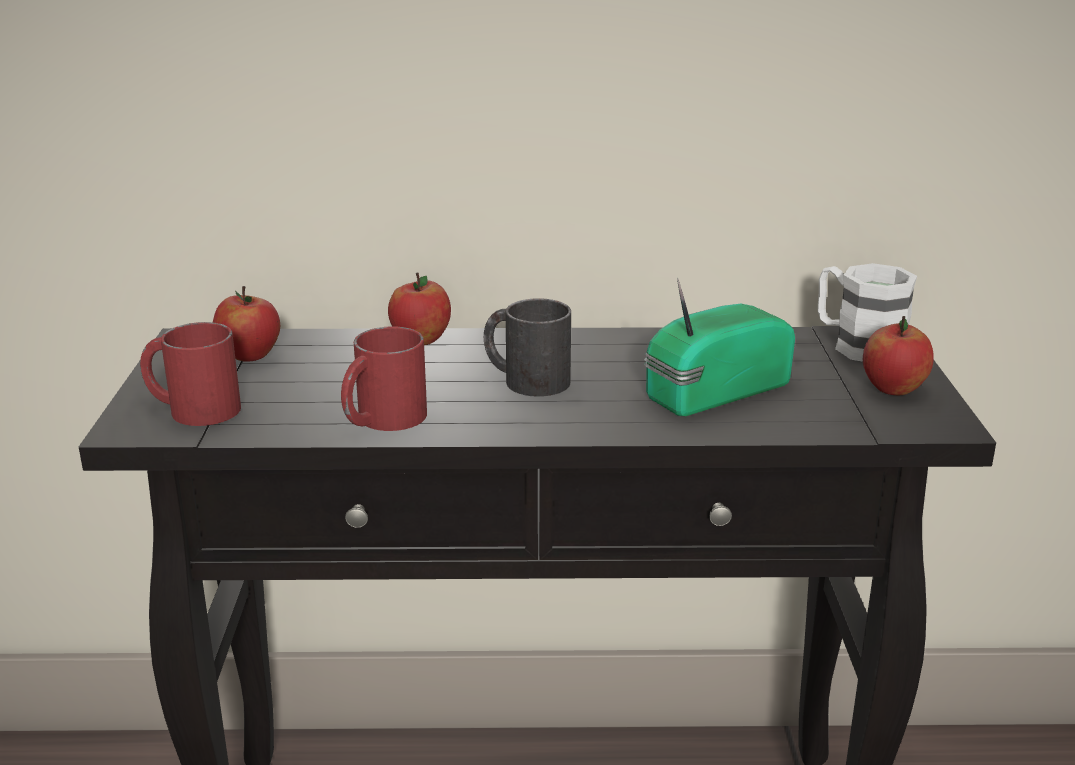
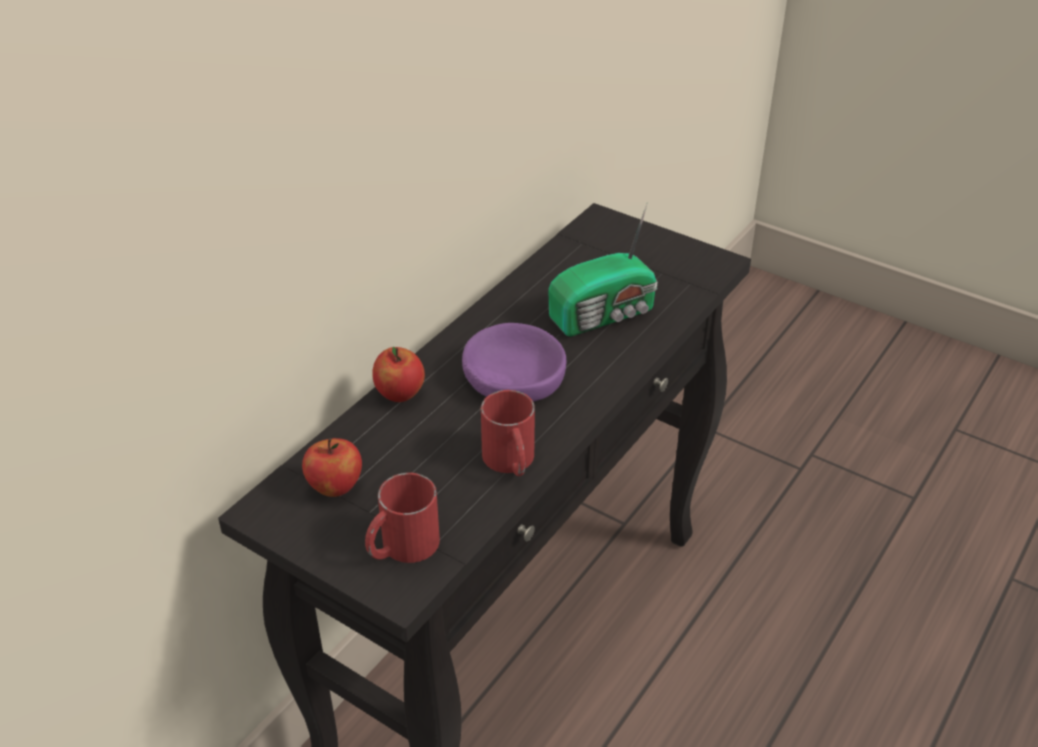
camera: 55 degrees left, 15 degrees up
black mug [484,298,571,397] -> purple bowl [462,323,566,402]
radio [644,278,795,416] -> radio turned 120 degrees counterclockwise [548,203,658,336]
white mug [818,263,917,362] -> none
apple [863,316,934,395] -> none

